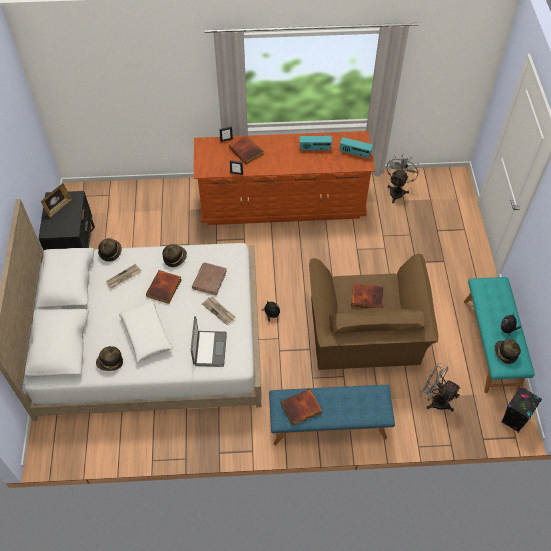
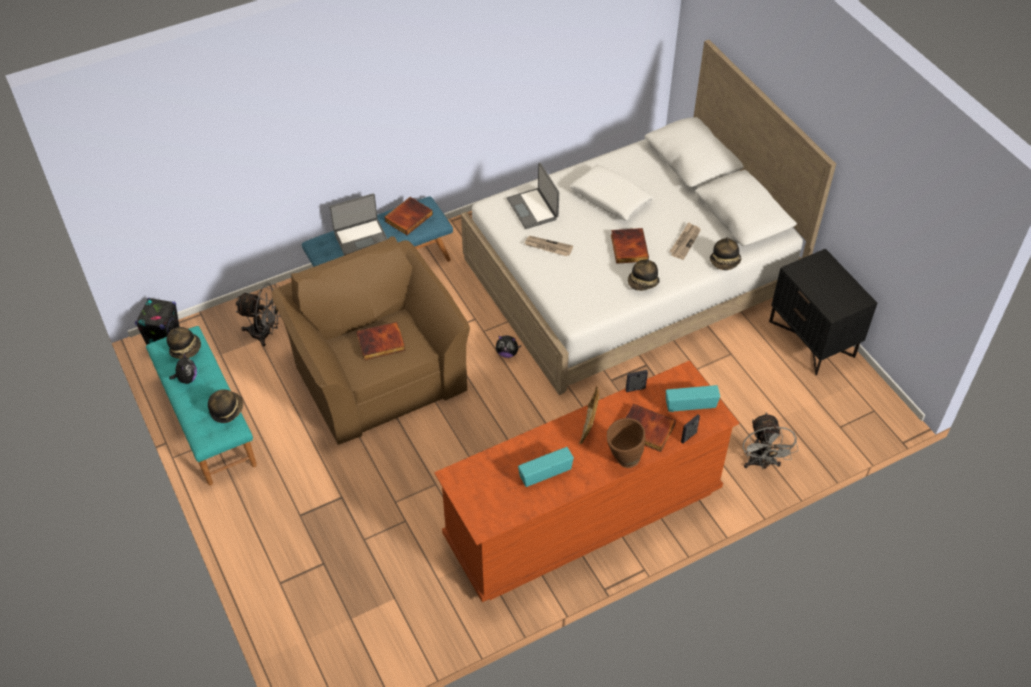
camera: 155 degrees right, 5 degrees down
picture frame [41,183,72,217] -> picture frame moved to [579,387,599,444]
hat [96,346,123,371] -> hat moved to [208,389,243,423]
brown book [192,262,227,295] -> none
radio [340,137,373,158] -> radio moved to [666,385,720,412]
grey fan [386,154,419,203] -> grey fan moved to [743,412,798,469]
none -> laptop [330,193,388,255]
none -> brown vase [607,418,645,468]

